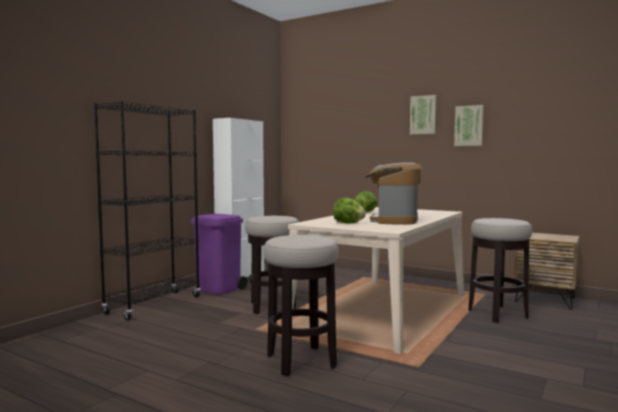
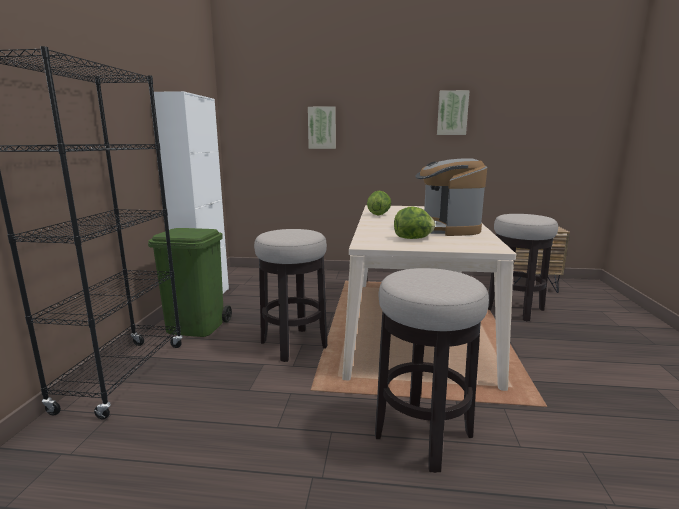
camera: 25 degrees left, 10 degrees up
purple trash can [190,214,248,295] -> green trash can [148,228,232,337]
picture [410,95,437,135] -> picture moved to [308,106,336,149]

